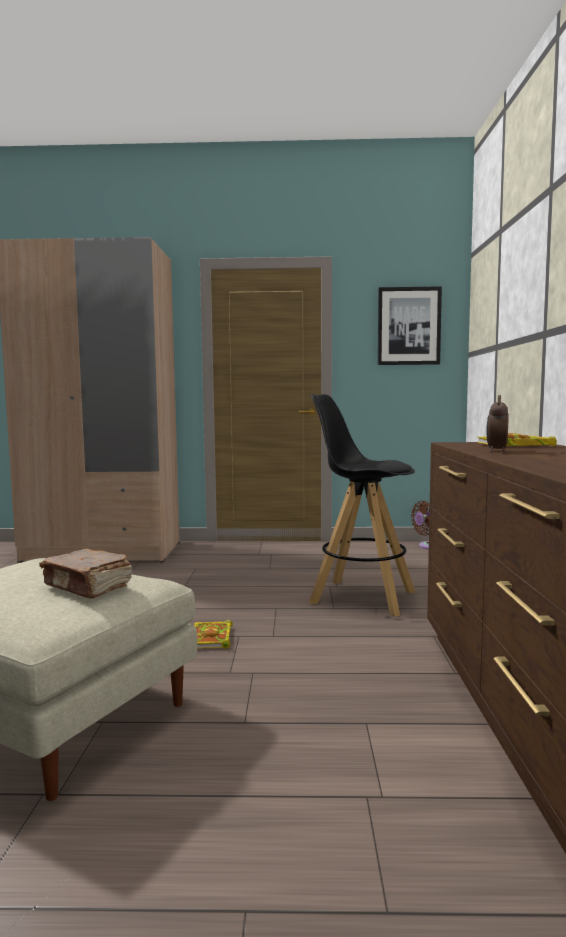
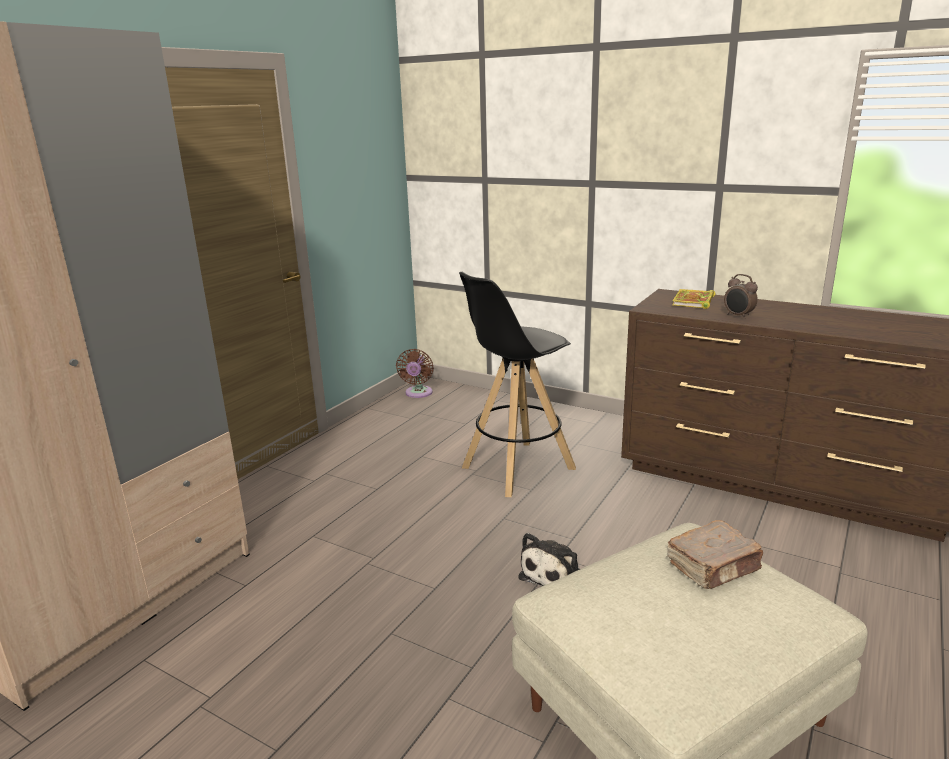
camera: 60 degrees left, 15 degrees up
book [194,620,233,649] -> plush toy [518,533,580,586]
picture [378,286,442,365] -> none

